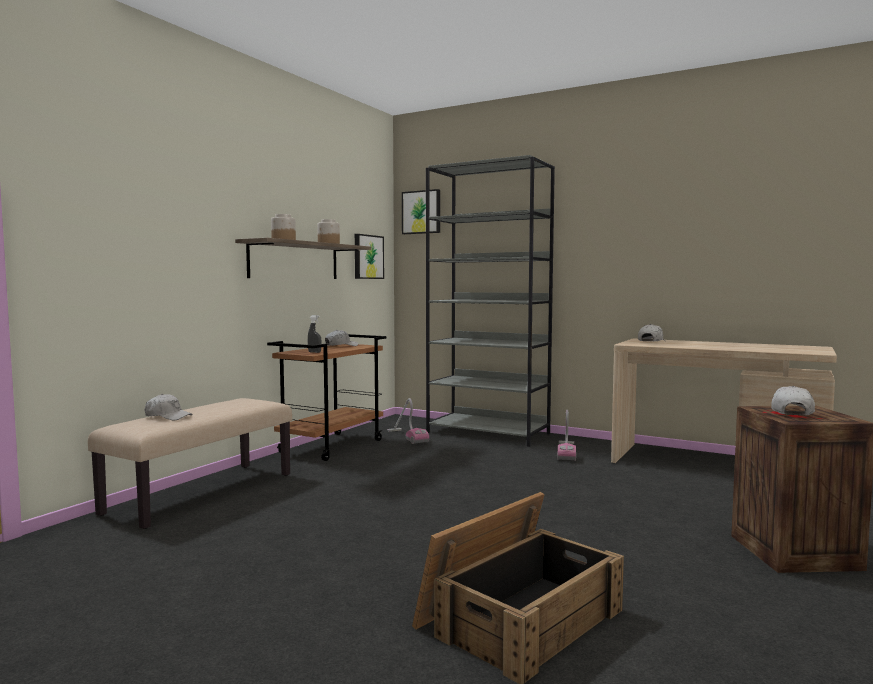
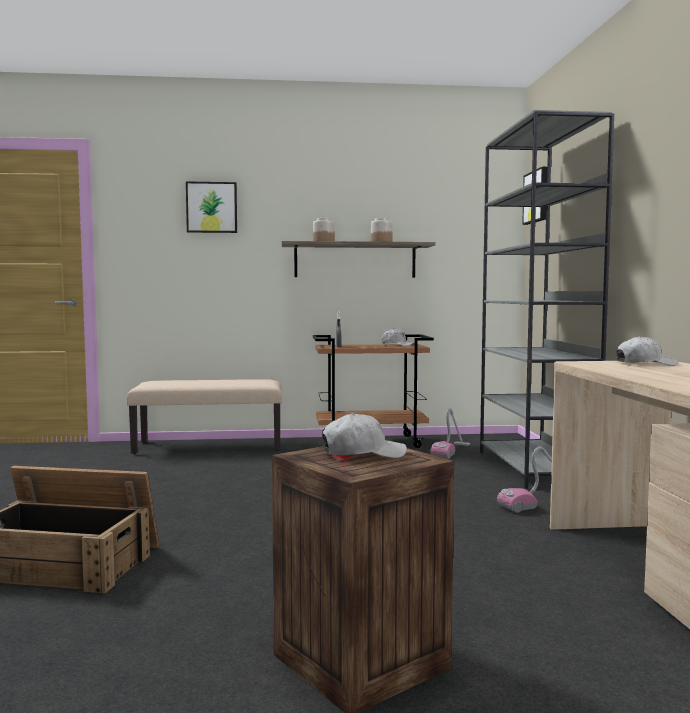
camera: 55 degrees right, 0 degrees up
white cap [144,394,193,420] -> none
picture [355,234,384,279] -> picture moved to [186,181,237,233]

